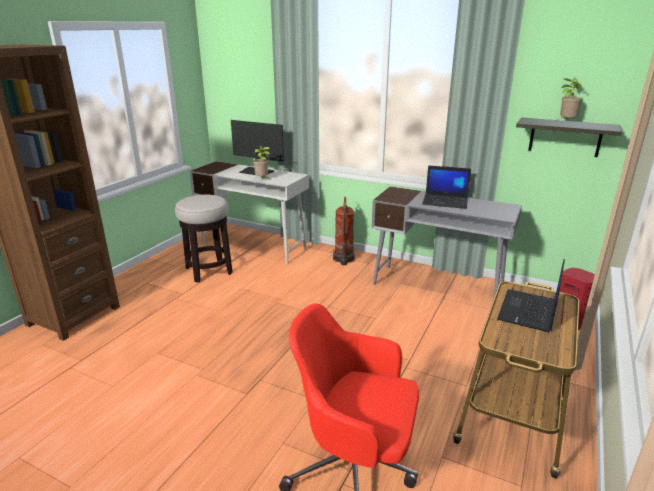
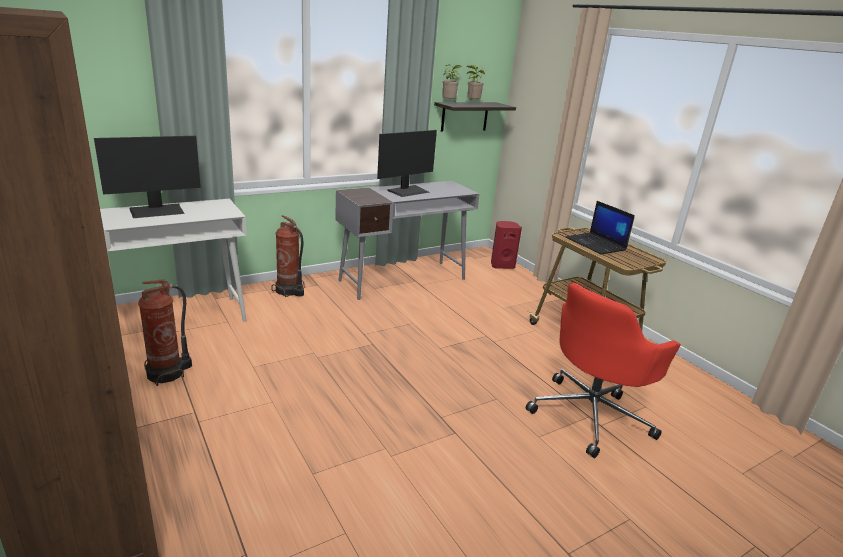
camera: 60 degrees left, 0 degrees up
stool [175,195,233,282] -> fire extinguisher [138,279,192,386]
potted plant [253,146,270,179] -> potted plant moved to [442,65,462,103]
laptop [422,165,471,209] -> monitor [377,130,437,197]

